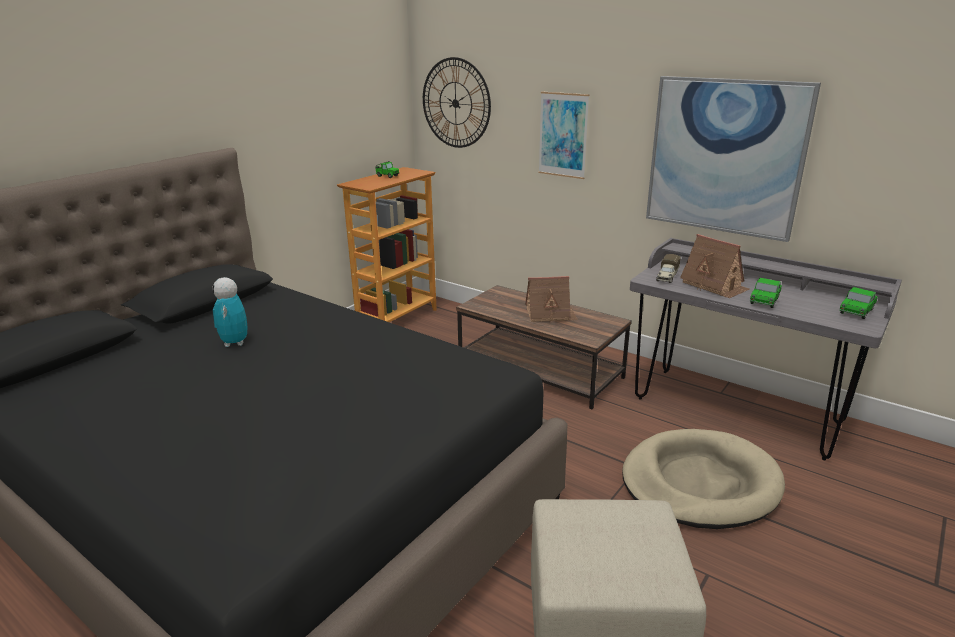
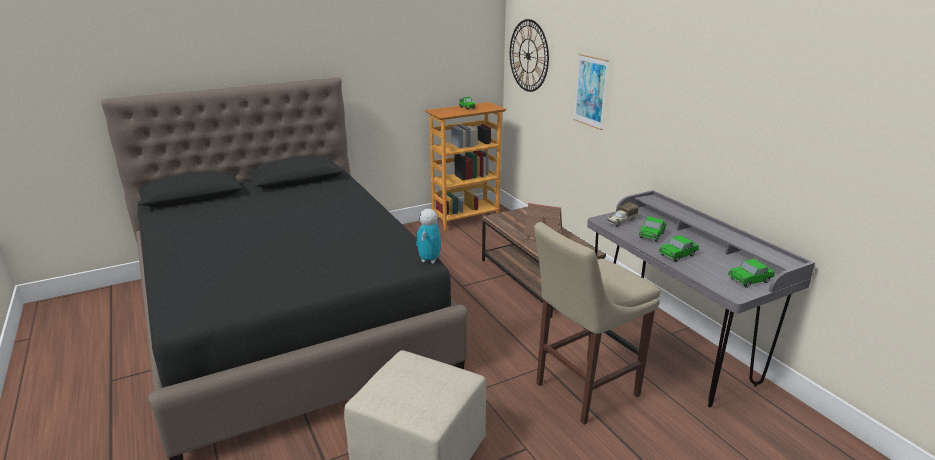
camera: 25 degrees right, 0 degrees up
toy robot [212,277,247,347] -> toy robot moved to [416,209,441,263]
beige dog bed [622,429,785,529] -> beige stool [534,222,660,424]
picture [646,76,821,242] -> none
toy house [680,234,750,298] -> toy car [639,216,667,242]

